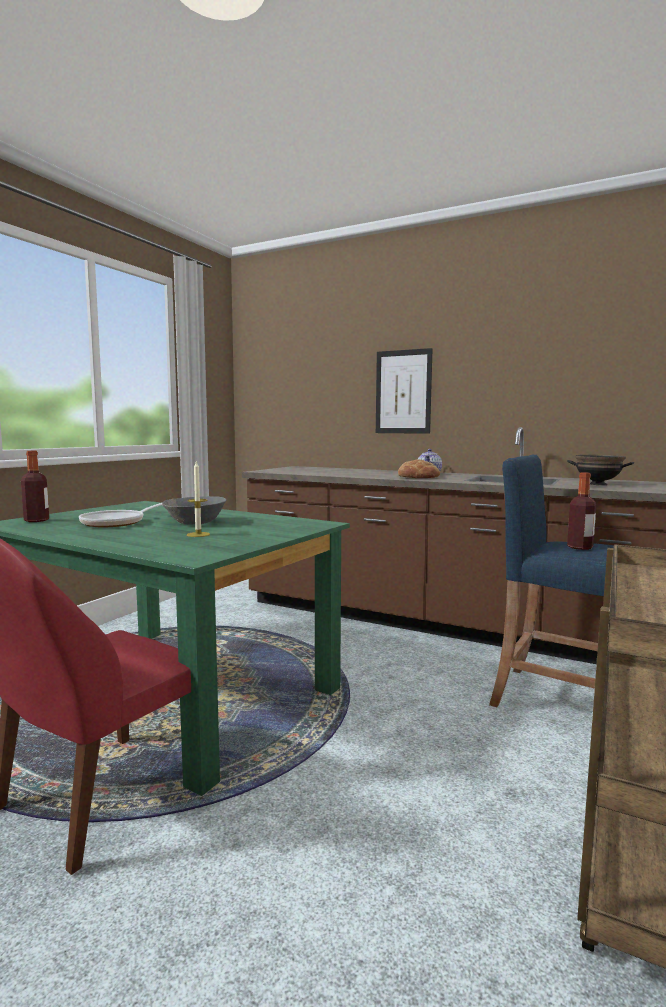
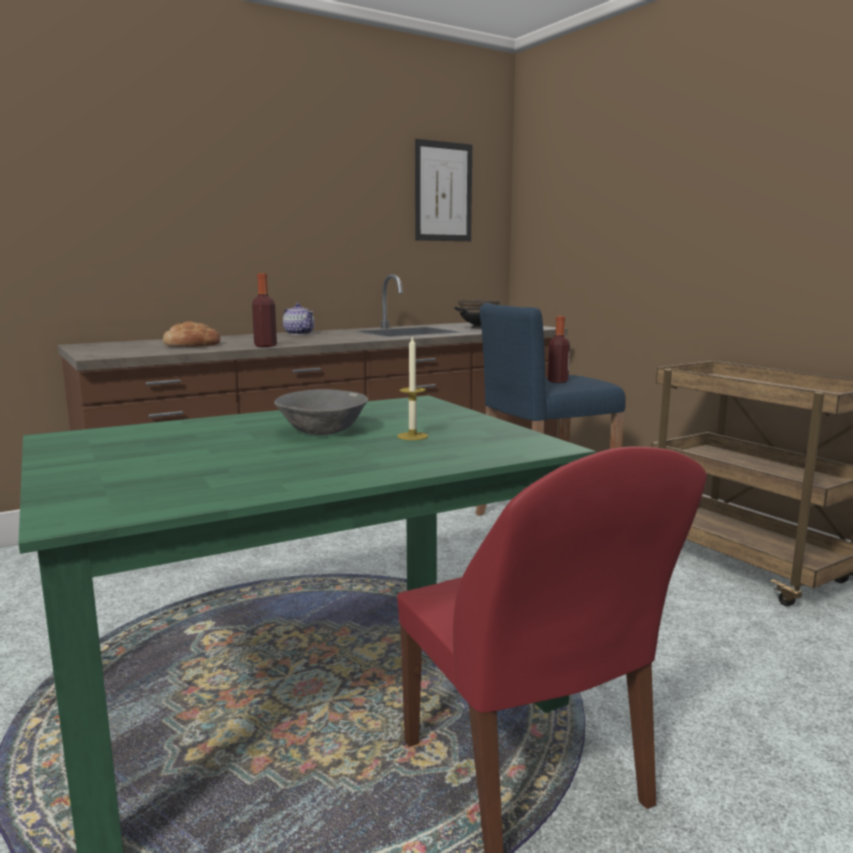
camera: 60 degrees left, 5 degrees up
bottle [21,451,49,522] -> bottle moved to [252,273,277,347]
frying pan [79,503,162,527] -> none
picture [376,348,433,434] -> picture moved to [415,139,472,241]
bread [398,459,440,478] -> bread moved to [163,322,220,347]

